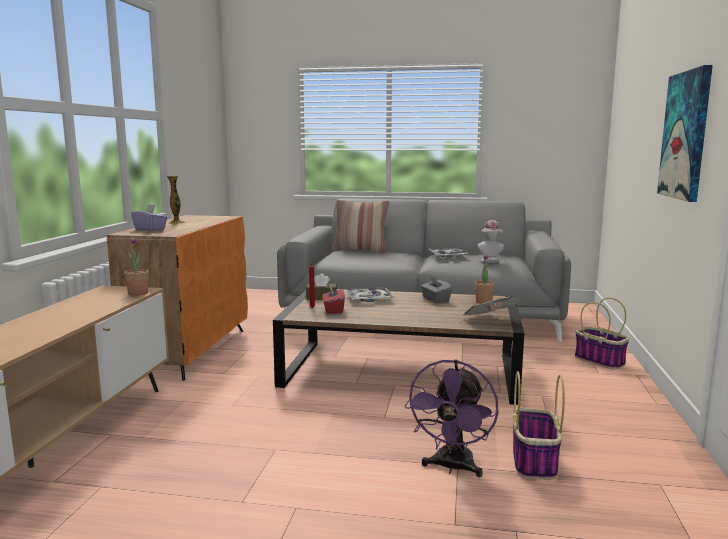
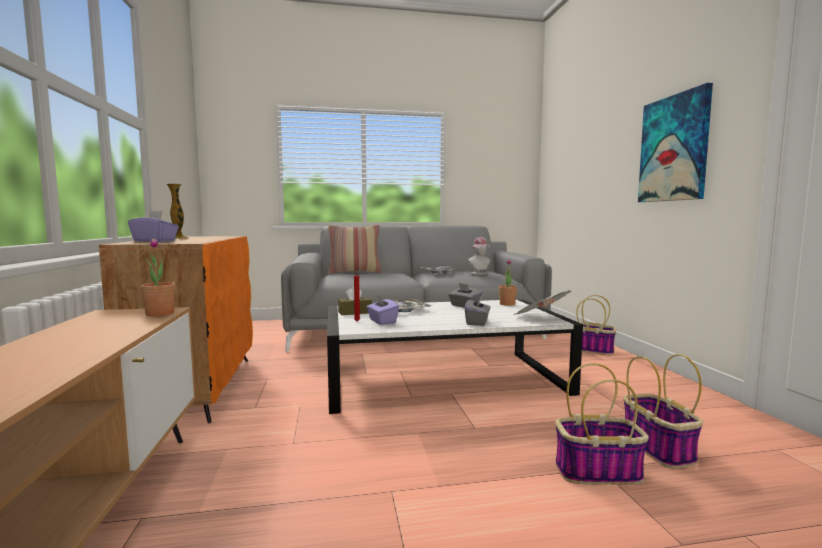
camera: 20 degrees left, 5 degrees down
brown coffee table [273,289,524,405] -> white coffee table [327,300,583,414]
red tissue box [323,284,345,314] -> purple tissue box [367,295,399,325]
purple fan [404,360,499,477] -> basket [555,363,649,485]
none -> grey tissue box [465,295,490,326]

